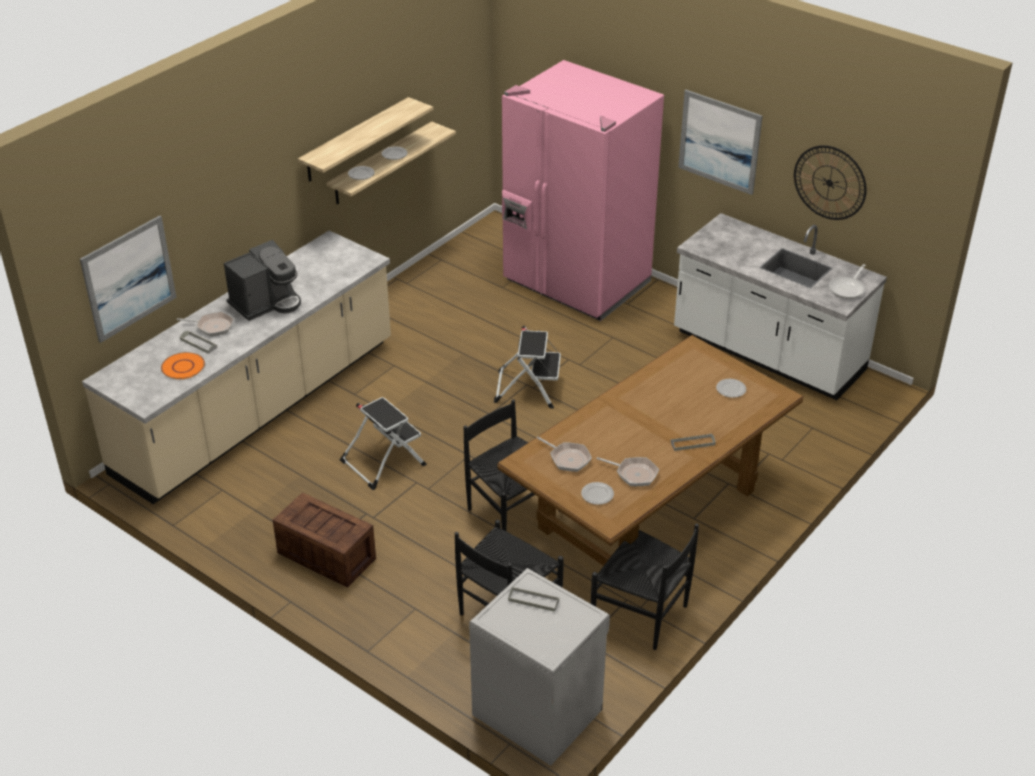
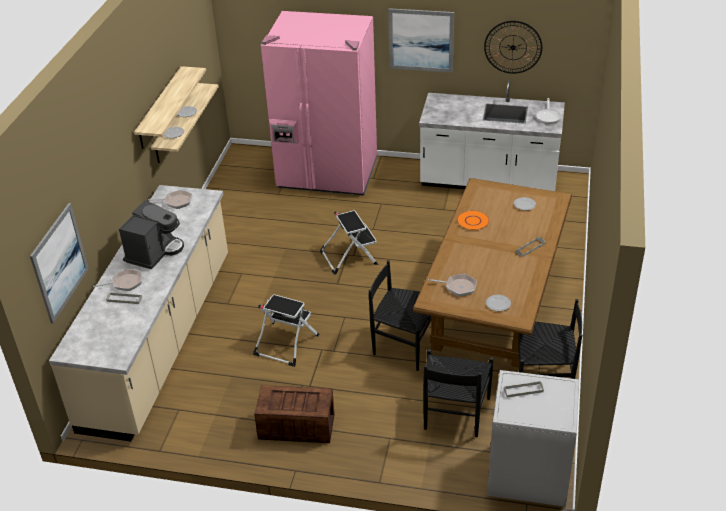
camera: 25 degrees left, 0 degrees up
orange plate [161,352,205,379] -> orange plate moved to [457,210,489,230]
frying pan [597,457,659,486] -> frying pan moved to [148,190,192,209]

